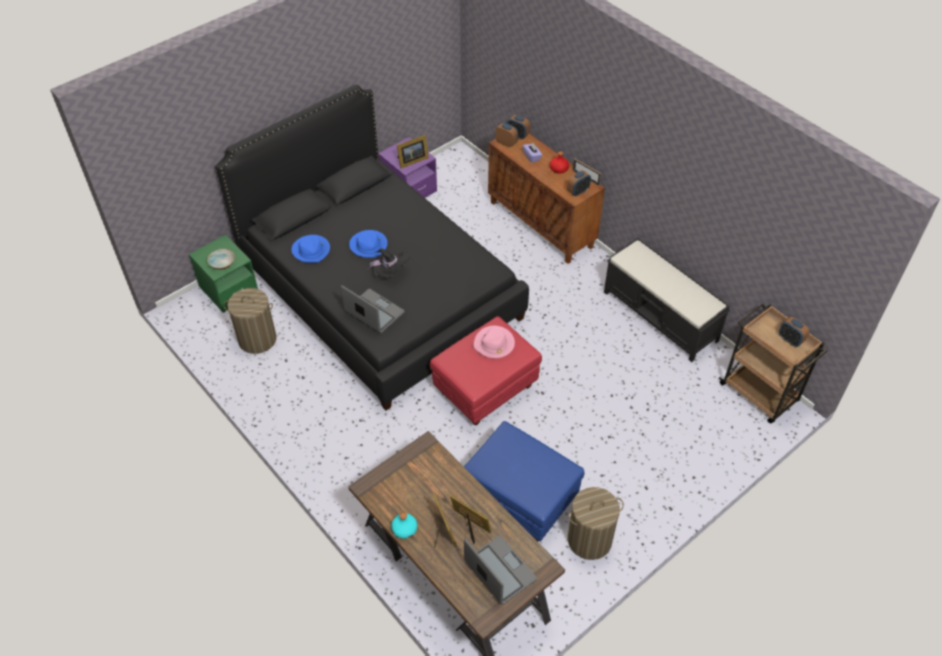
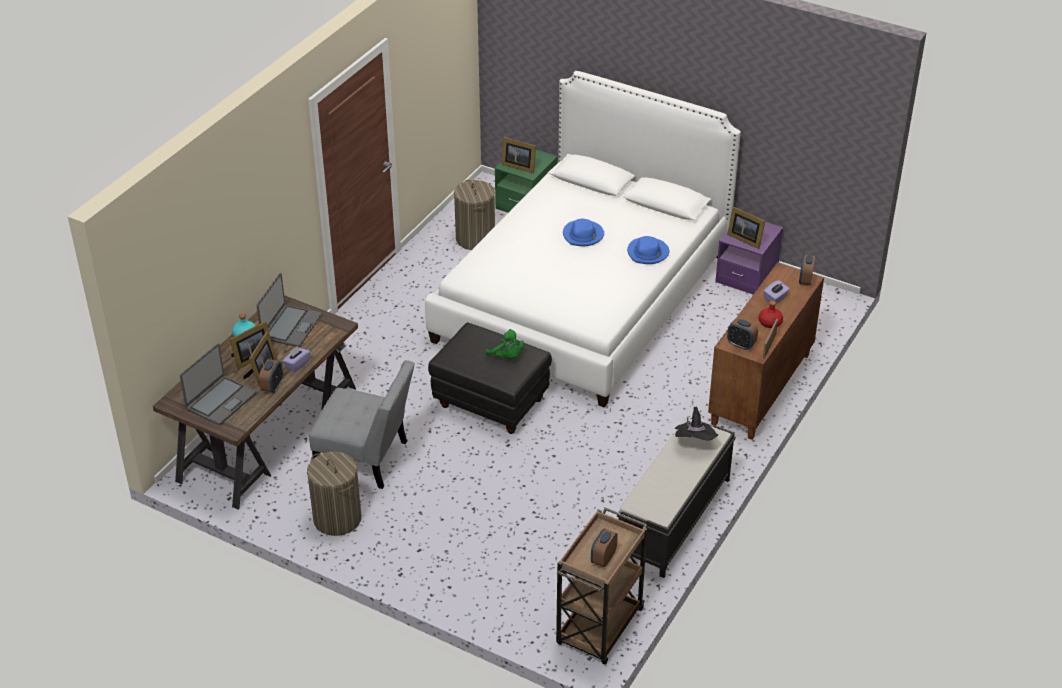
camera: 70 degrees right, 10 degrees down
bowl [207,249,235,270] -> picture frame [501,137,536,173]
black bed [216,84,529,411] -> white bed [425,71,741,408]
blue hat [291,235,330,263] -> blue hat moved to [627,236,669,264]
laptop [341,285,404,333] -> laptop moved to [256,273,322,347]
black hat [368,248,409,278] -> black hat moved to [675,407,718,441]
red ottoman [430,316,542,425] -> black ottoman [428,323,552,434]
blue ottoman [464,421,585,541] -> grey chair [309,360,415,489]
pink hat [473,326,515,358] -> green plush toy [486,329,525,359]
alarm clock [495,122,518,147] -> alarm clock moved to [259,359,283,393]
none -> purple tissue box [283,346,310,372]

